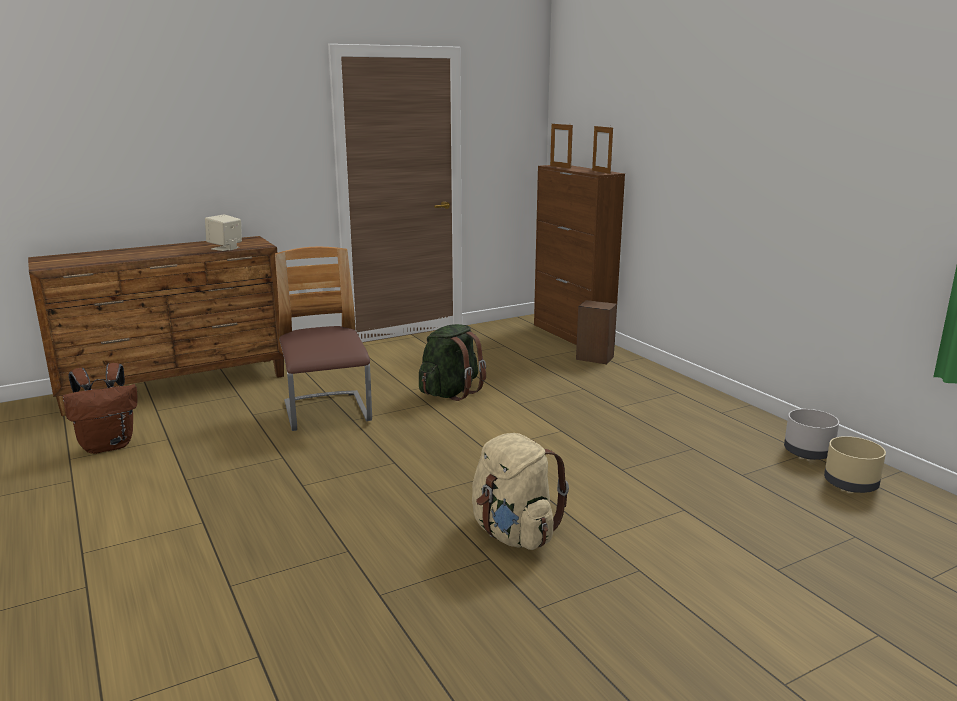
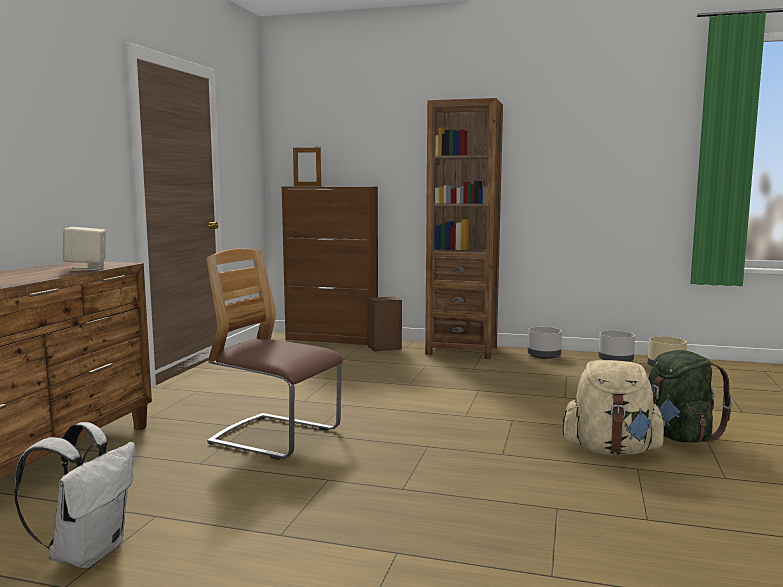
camera: 45 degrees left, 10 degrees down
brown backpack [63,363,138,454] -> white backpack [14,422,135,568]
green backpack [419,324,486,401] -> green backpack moved to [648,350,733,443]
picture frame [592,126,613,174] -> none
none -> brown bookcase [425,98,503,359]
none -> grey planter [528,327,562,359]

